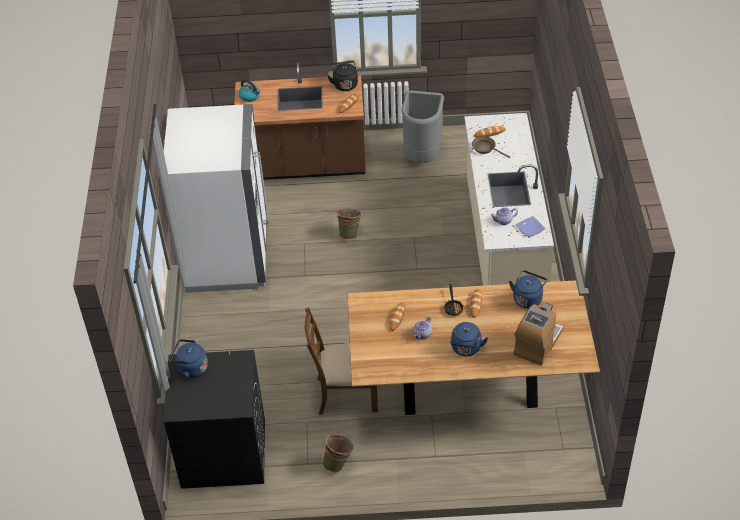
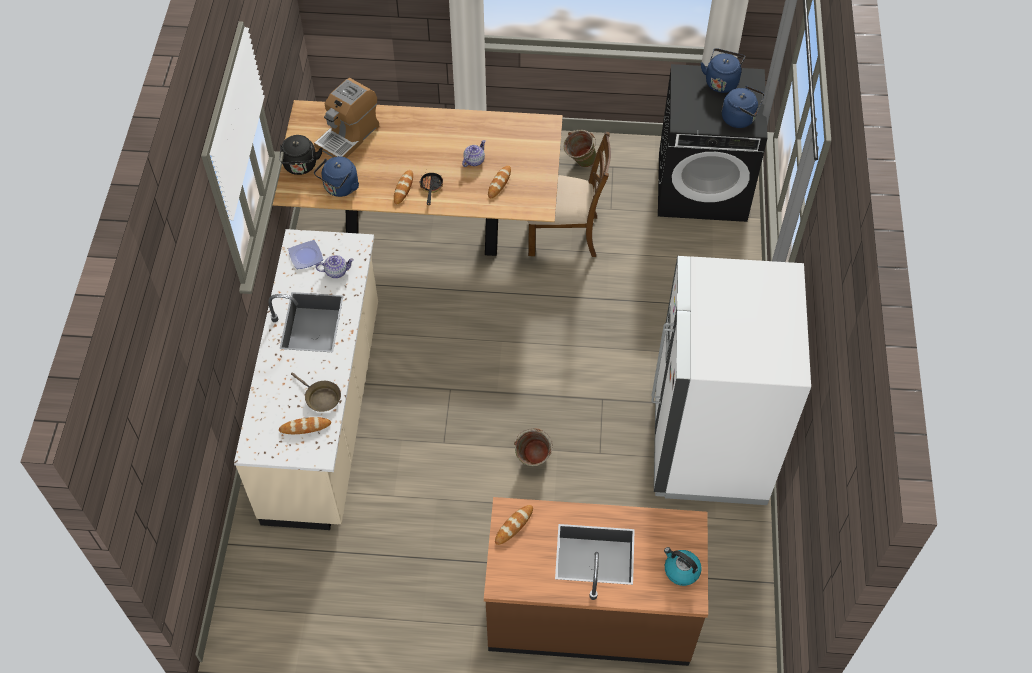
camera: 175 degrees left, 10 degrees up
black kettle [328,60,358,91] -> black kettle moved to [279,135,323,175]
grey trash can [401,90,444,163] -> none
blue kettle [450,322,488,356] -> blue kettle moved to [701,48,745,93]

